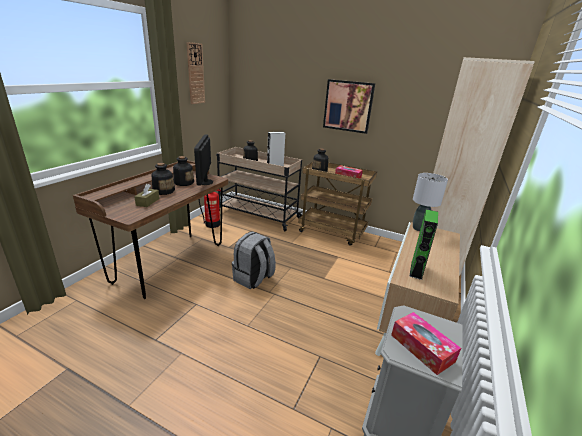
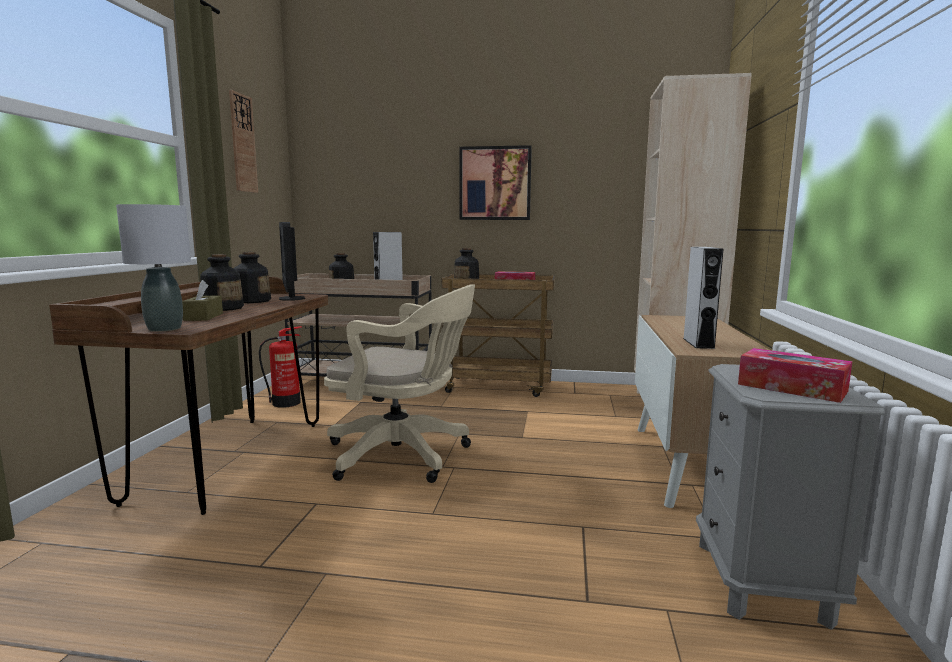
camera: 15 degrees left, 15 degrees down
grey backpack [232,231,276,289] -> beige office chair [324,284,475,483]
green speaker [409,209,438,280] -> grey speaker [683,247,723,349]
grey table lamp [413,173,448,231] -> grey table lamp moved to [116,204,191,331]

